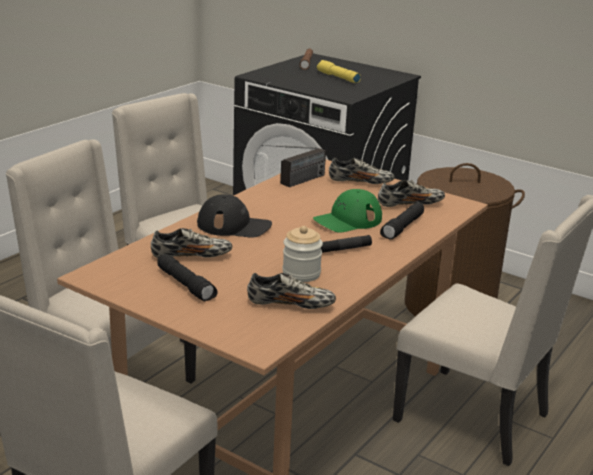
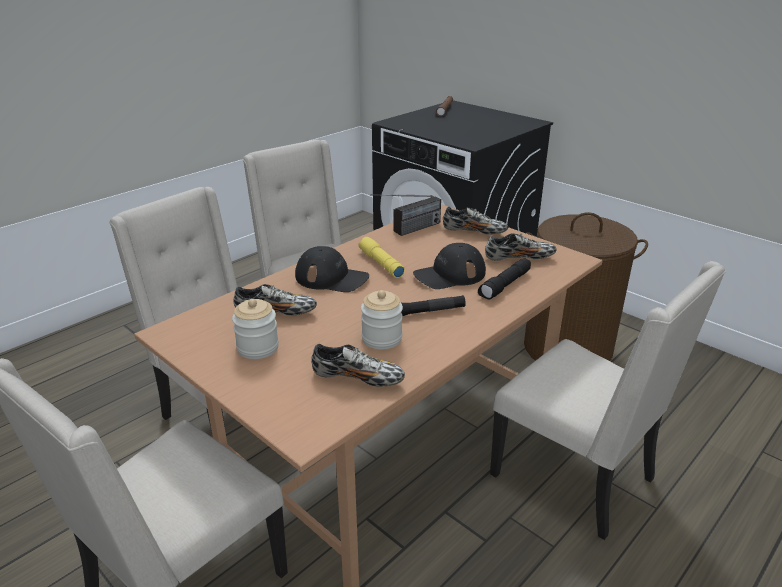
camera: 10 degrees right, 5 degrees up
black flashlight [158,254,218,301] -> jar [232,299,279,359]
green cap [313,189,382,233] -> black cap [413,243,486,289]
yellow flashlight [317,60,361,83] -> yellow flashlight moved to [358,237,404,278]

